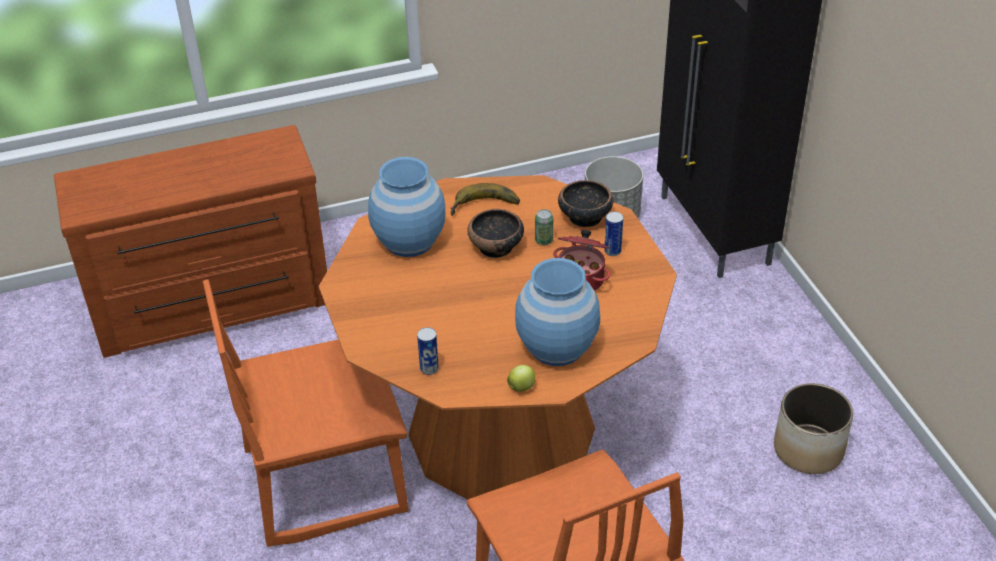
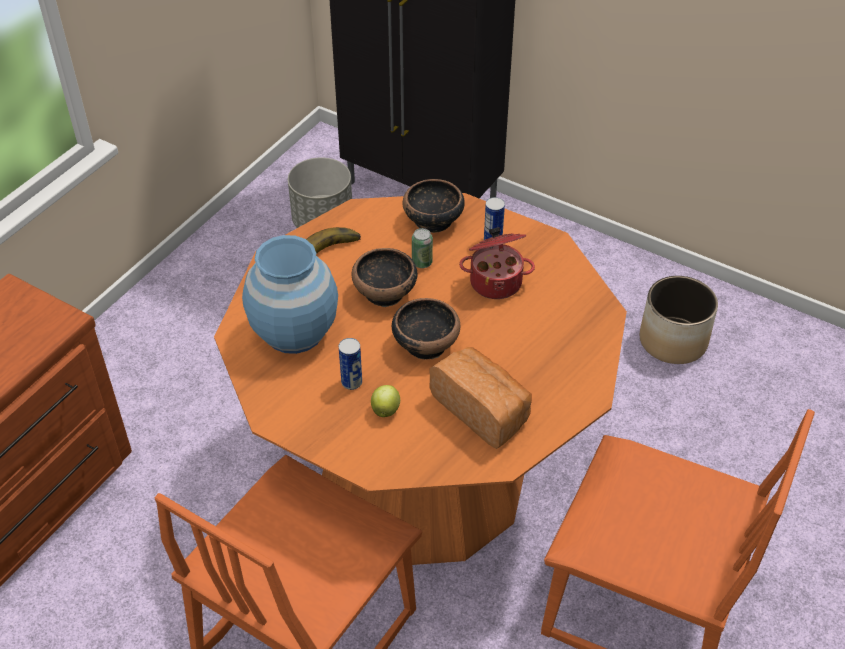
camera: 40 degrees left, 5 degrees up
can [417,327,439,375] -> can moved to [339,338,362,390]
apple [507,365,535,392] -> apple moved to [371,385,400,417]
blue vase [515,258,600,366] -> none
none -> bowl [392,298,460,360]
none -> bread [430,347,532,449]

